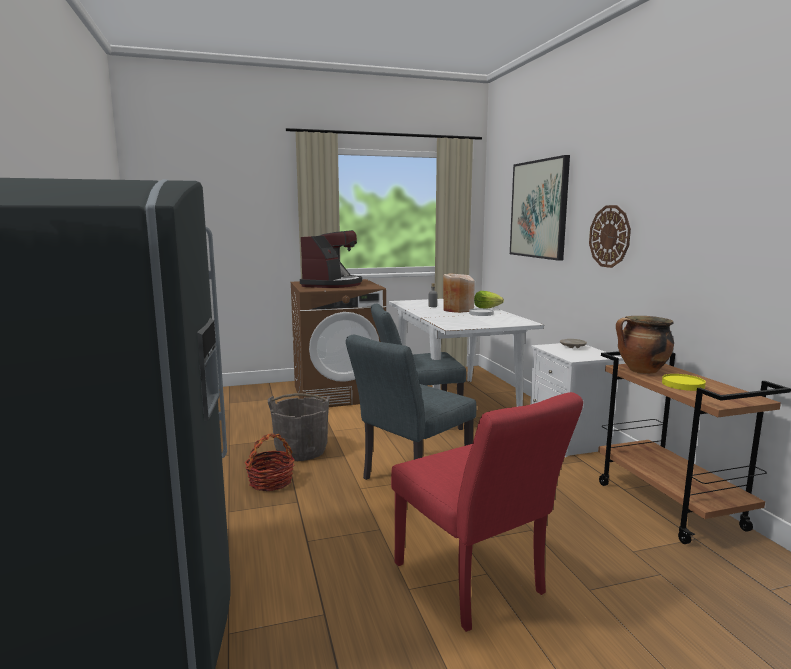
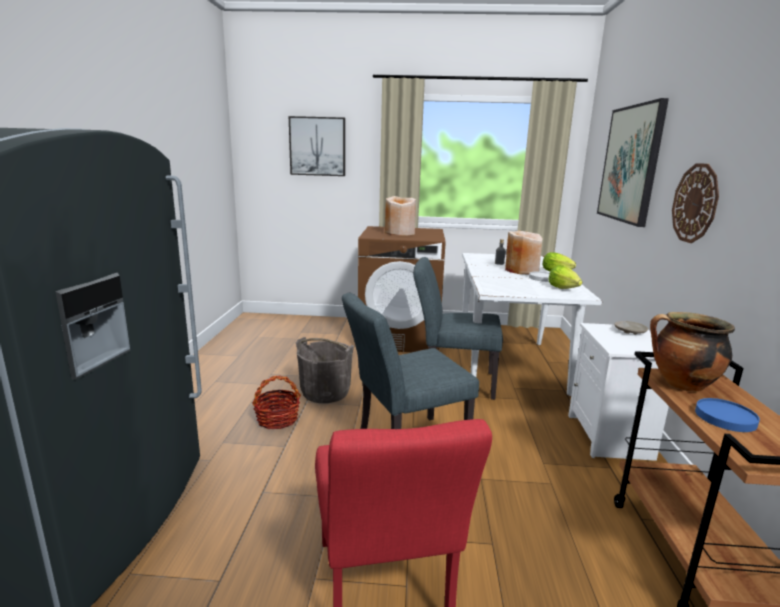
camera: 20 degrees right, 5 degrees up
coffee machine [300,230,362,288] -> beige vase [385,196,416,235]
yellow plate [662,374,706,391] -> blue plate [695,398,760,432]
none -> picture [289,116,345,176]
none -> lettuce [548,265,582,289]

